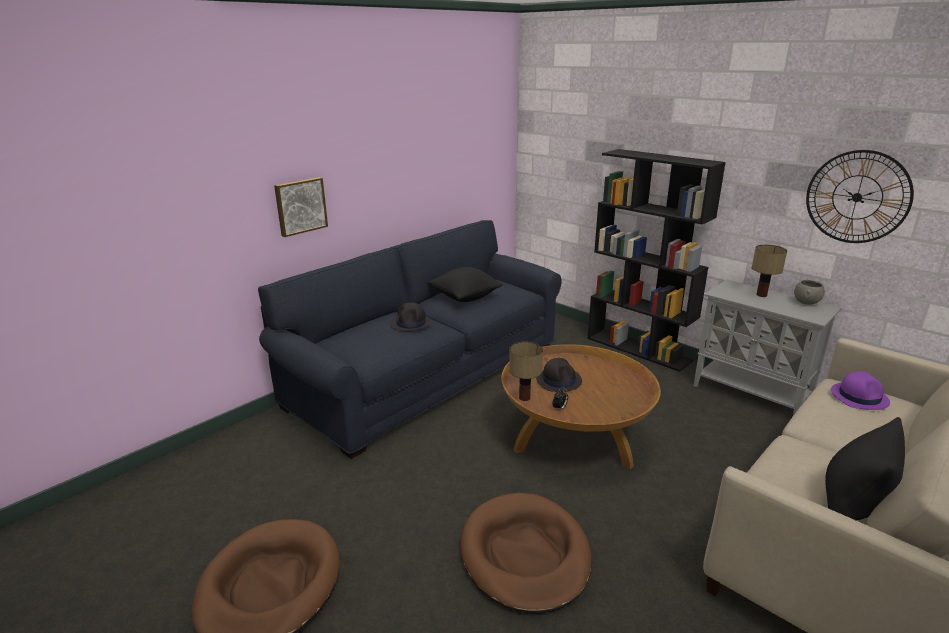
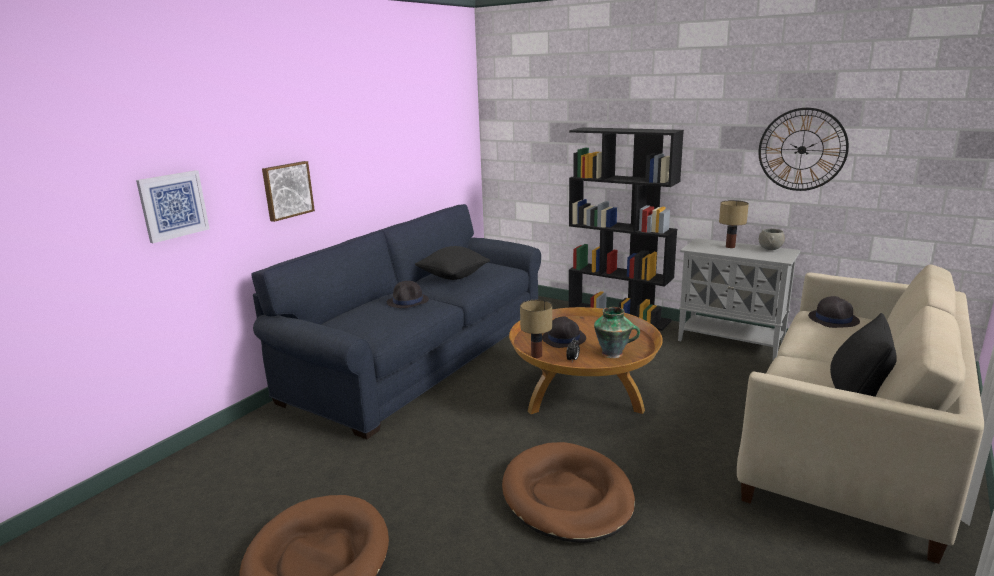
camera: 10 degrees left, 5 degrees down
purple hat [831,371,890,410] -> black hat [808,296,860,328]
none -> picture [136,170,210,243]
none -> vase [594,307,640,358]

